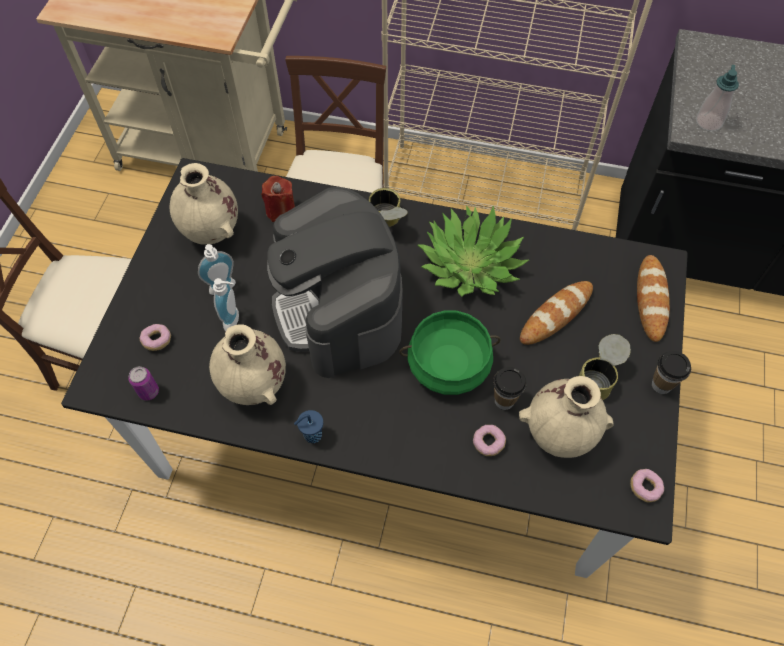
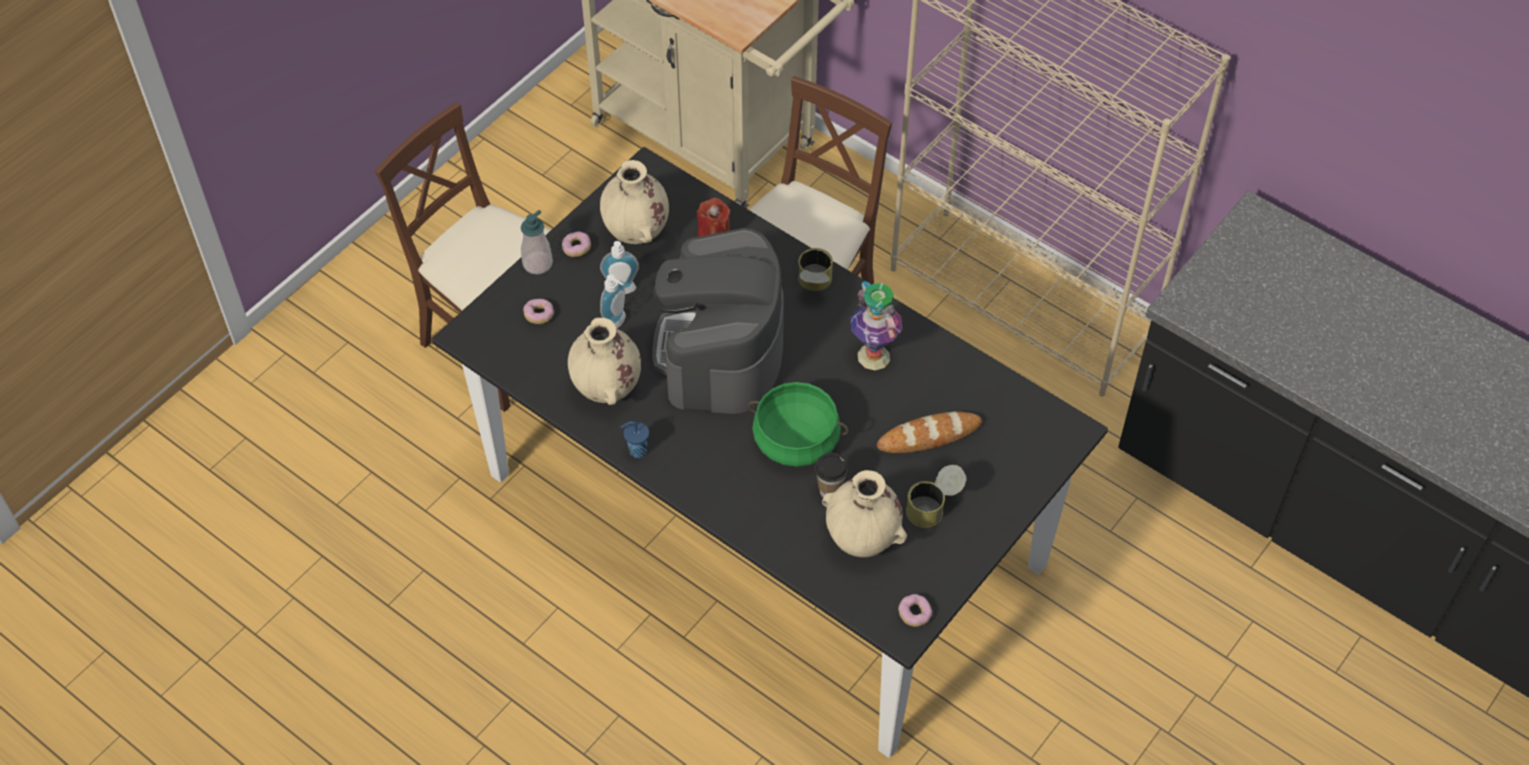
camera: 25 degrees right, 5 degrees down
can [128,366,159,400] -> none
potted plant [418,205,529,296] -> vase [851,281,902,370]
donut [473,425,506,456] -> donut moved to [562,232,591,257]
bread [637,255,670,342] -> none
cup [652,351,691,394] -> none
soap dispenser [696,65,739,131] -> soap dispenser moved to [521,210,553,274]

